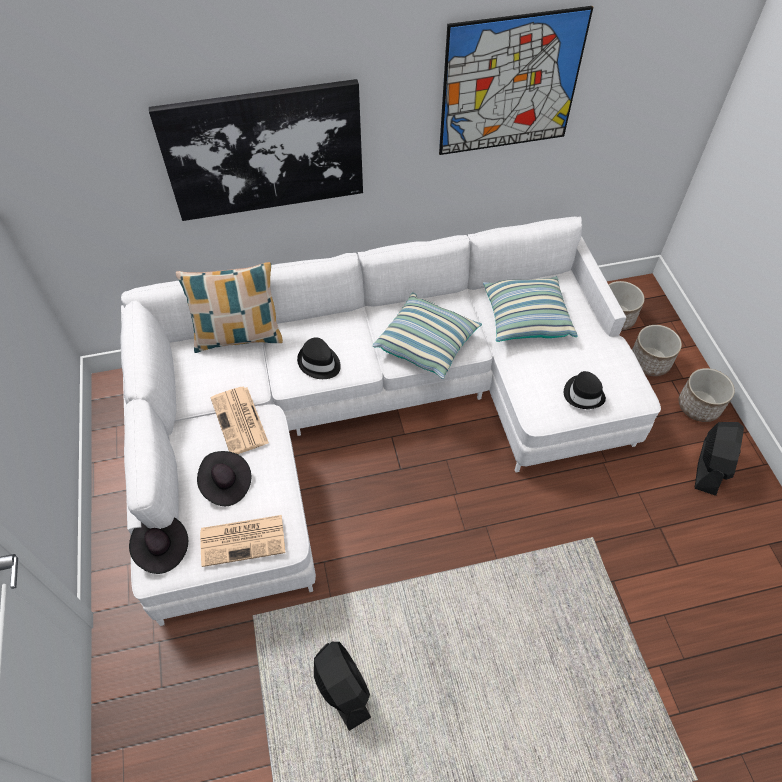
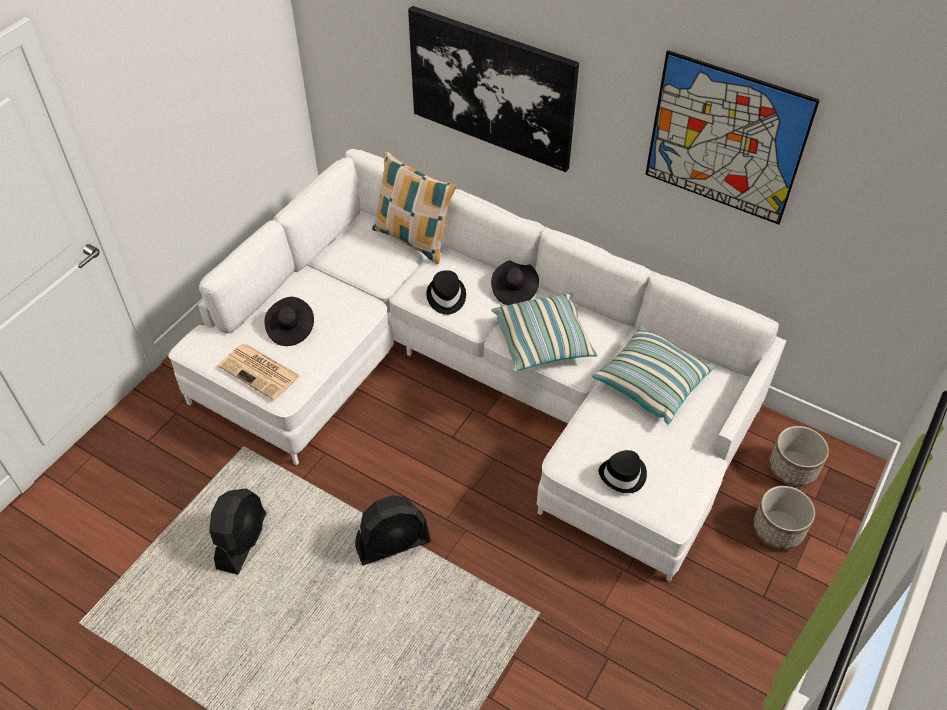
camera: 45 degrees right, 5 degrees down
black hat [129,518,188,574] -> black hat moved to [491,260,539,305]
newspaper [211,387,269,454] -> none
planter [679,368,735,422] -> none
black fan [695,422,744,496] -> black fan moved to [355,495,431,566]

